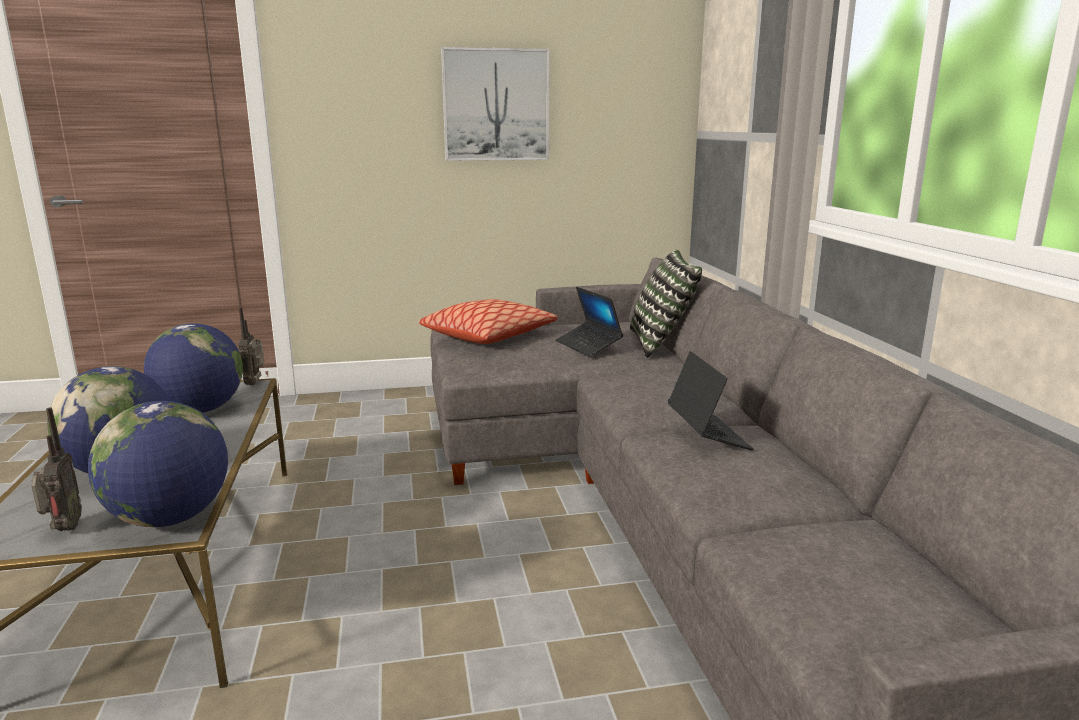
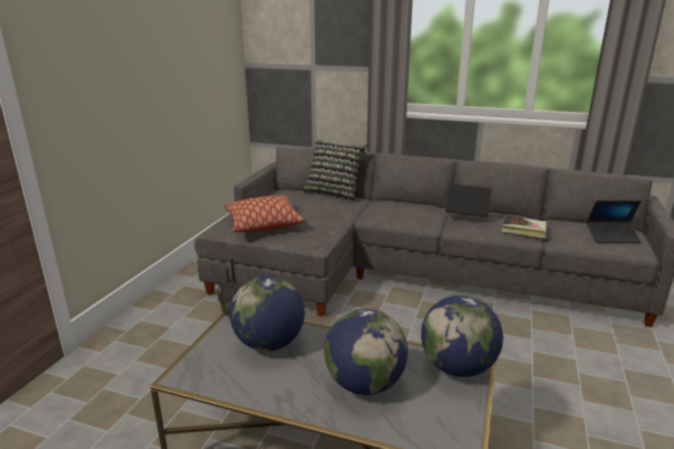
camera: 60 degrees left, 5 degrees up
radio [32,408,82,531] -> none
picture [441,47,550,161] -> none
laptop [556,287,623,357] -> laptop moved to [586,200,642,243]
none -> book [502,216,547,238]

